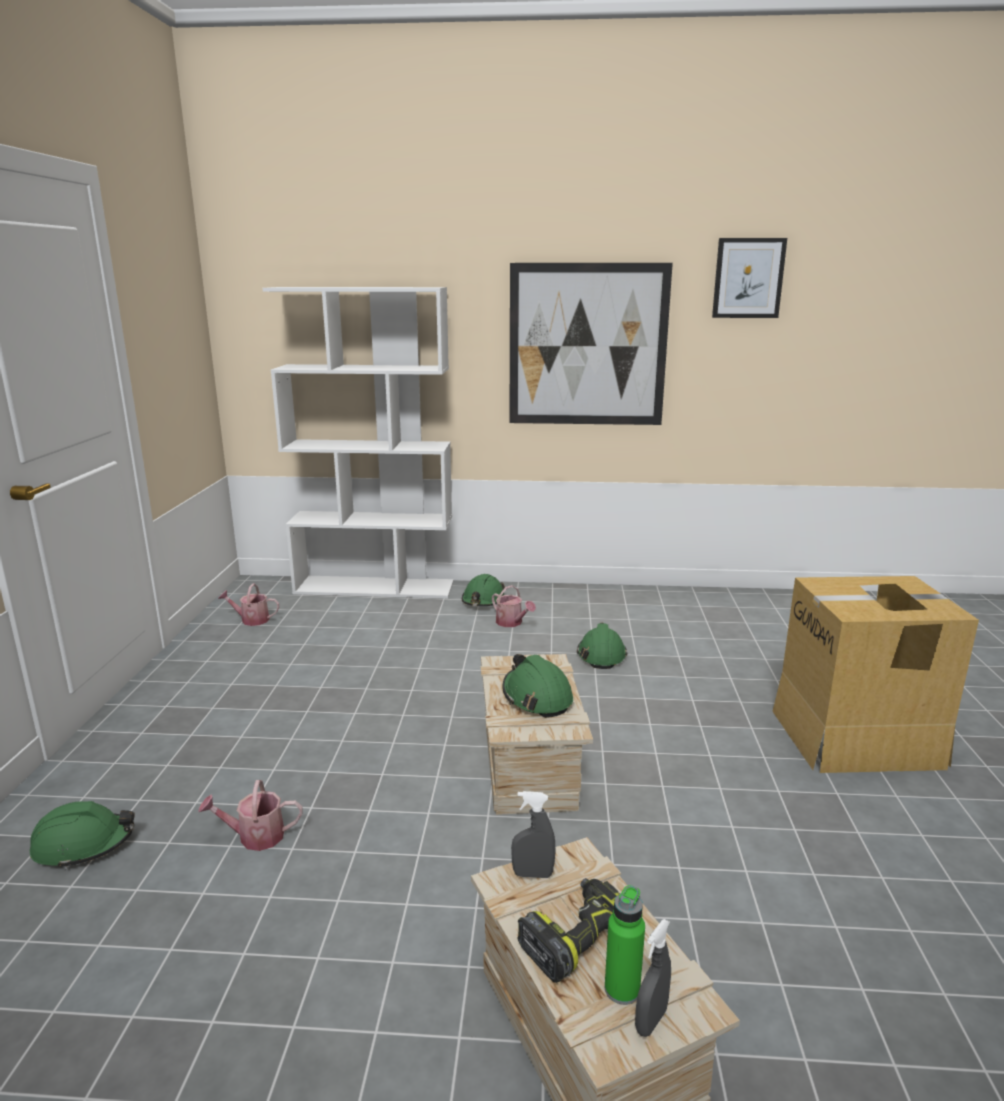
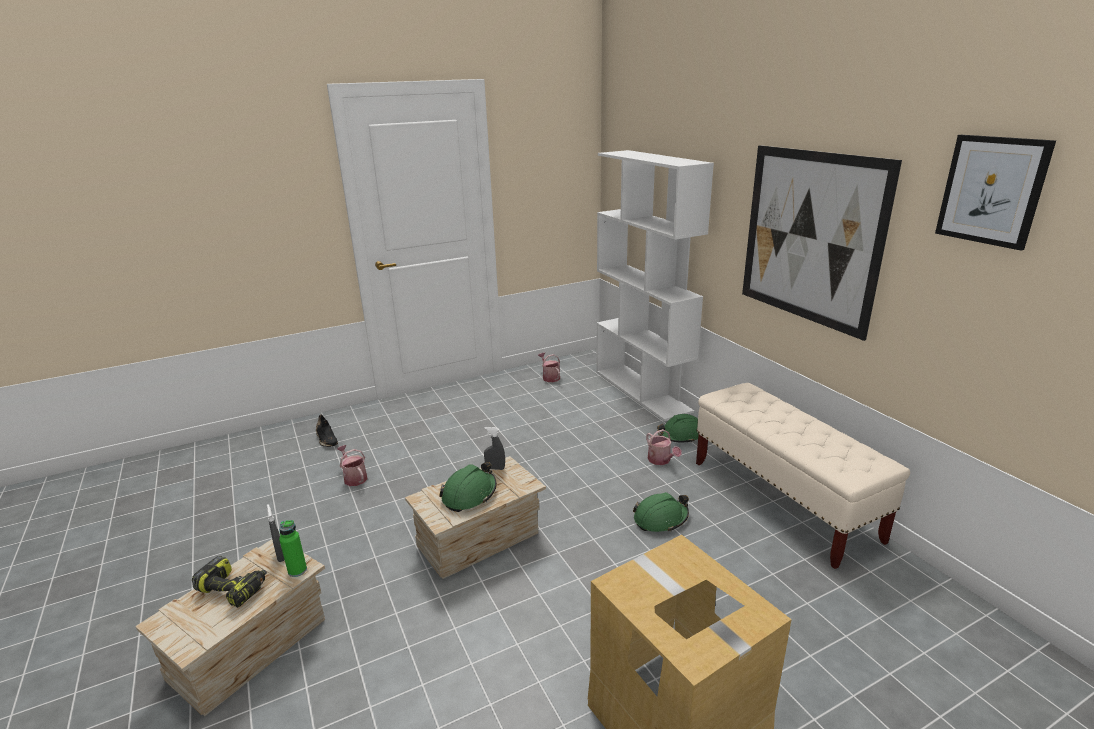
camera: 60 degrees right, 5 degrees up
green hard hat [30,801,134,869] -> black shoe [316,414,338,447]
watering can [492,585,536,627] -> watering can turned 45 degrees counterclockwise [646,429,682,465]
green bottle [605,885,645,1005] -> green bottle moved to [279,520,307,577]
grey spray bottle [635,919,671,1037] -> grey spray bottle moved to [484,427,505,470]
none -> beige bench [696,383,910,569]

